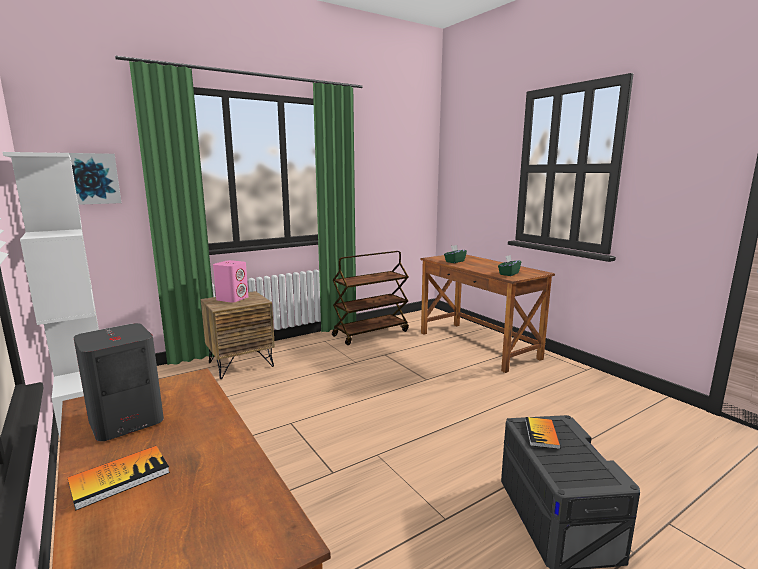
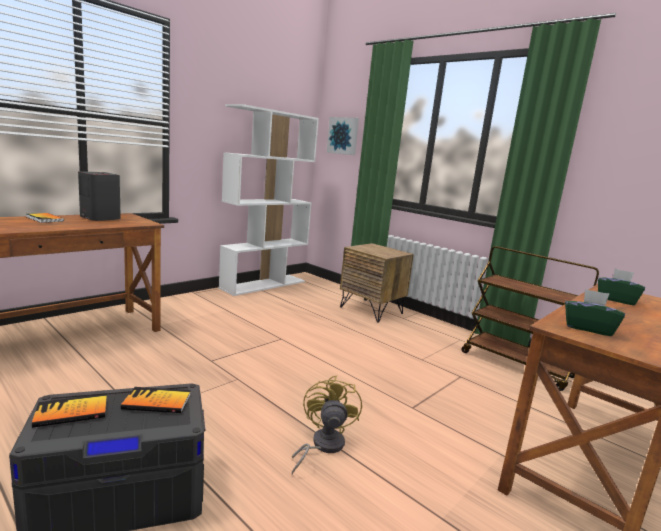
camera: 75 degrees right, 0 degrees up
pink speaker [213,260,248,303] -> none
none -> book [32,394,107,428]
none -> yellow fan [292,376,362,475]

